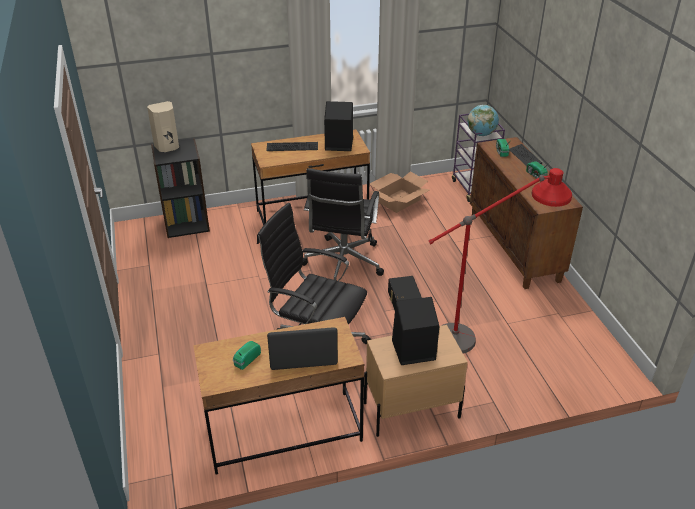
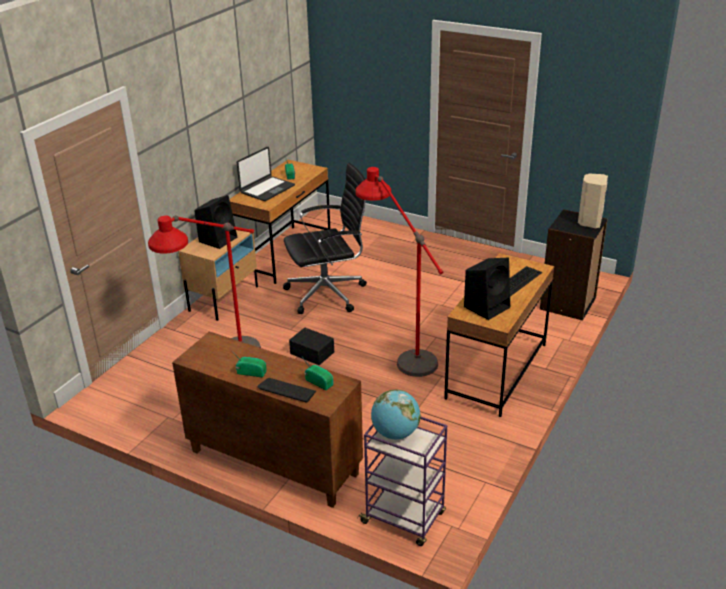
camera: 135 degrees right, 5 degrees down
black office chair [302,168,384,280] -> red floor lamp [356,167,443,377]
cardboard box [370,172,430,213] -> none

